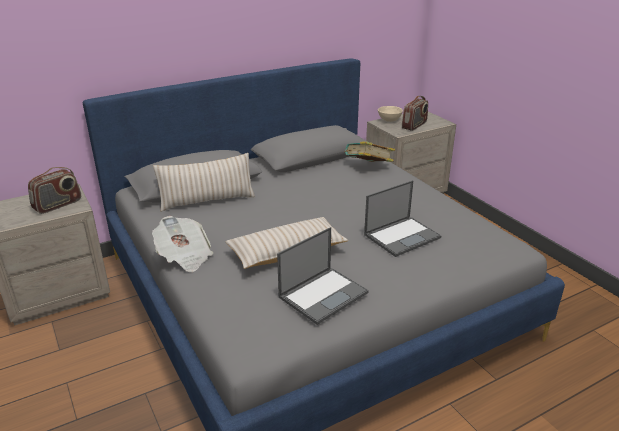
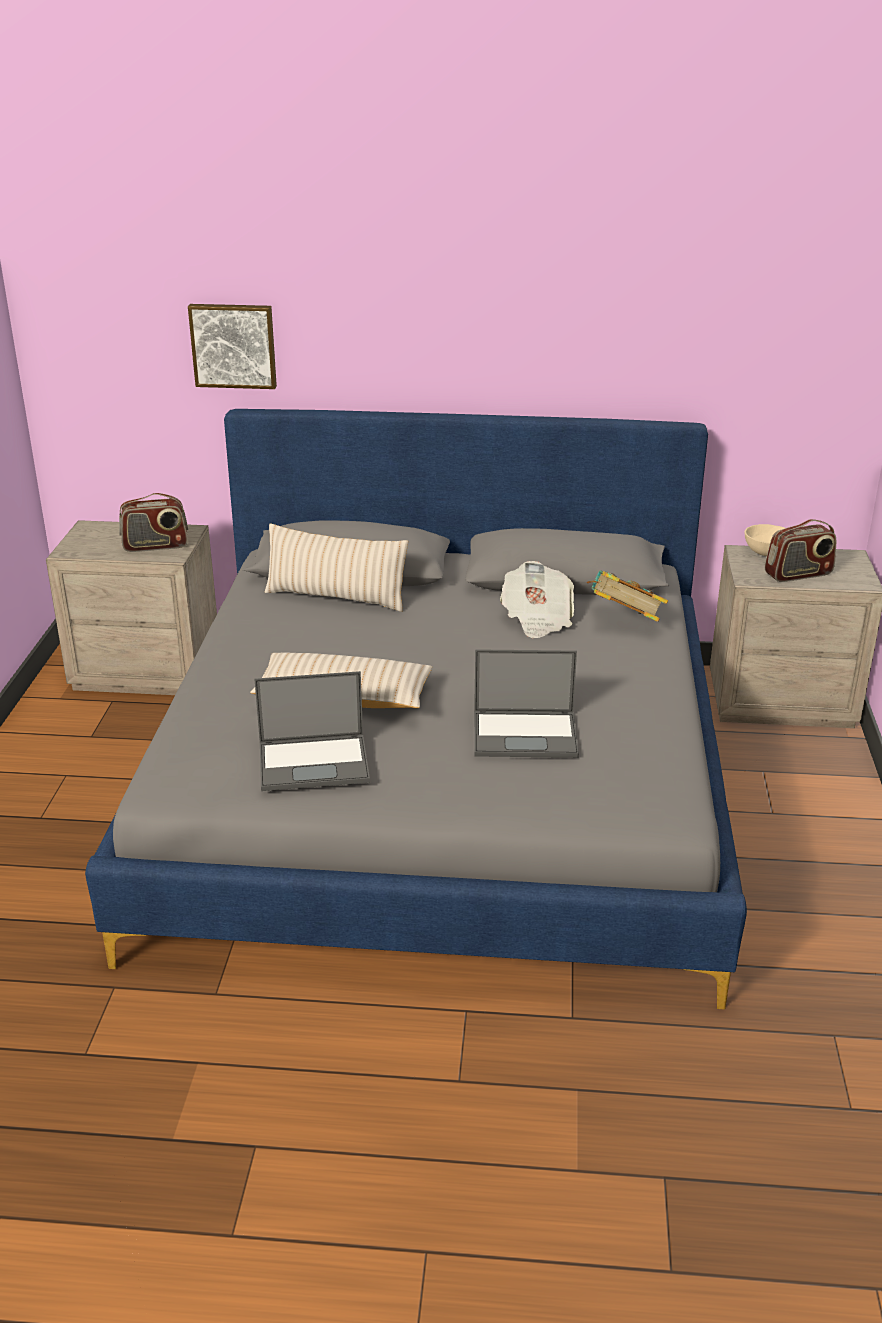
camera: 35 degrees right, 0 degrees up
newspaper [152,216,213,272] -> newspaper moved to [500,561,574,638]
none -> picture [188,304,277,389]

